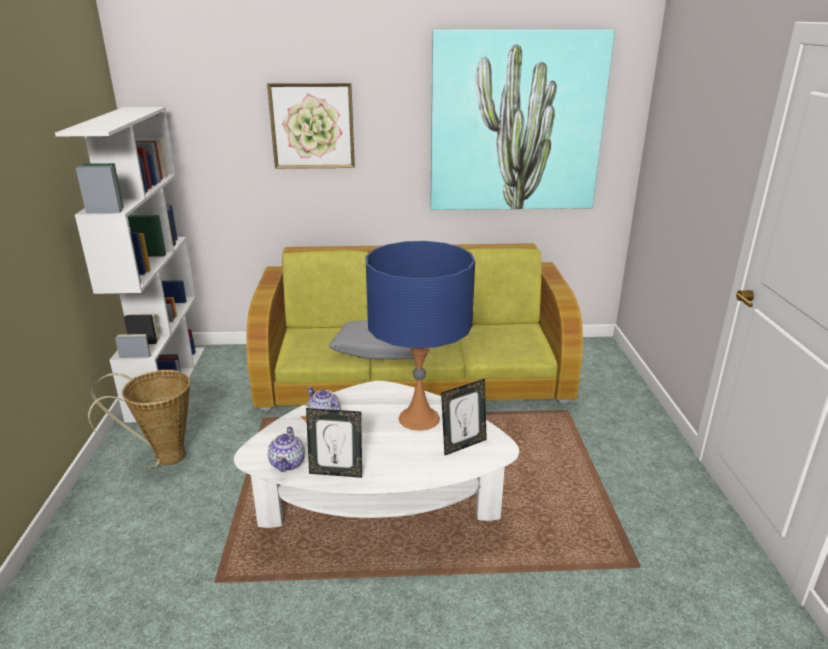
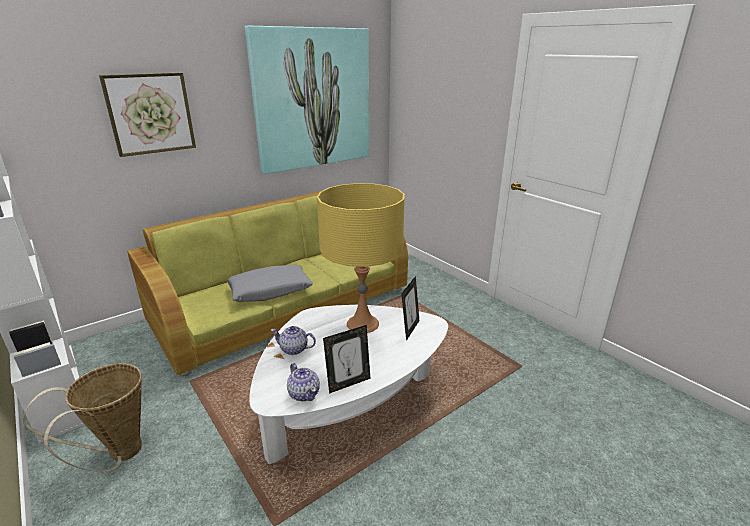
camera: 35 degrees left, 0 degrees up
blue table lamp [366,241,475,431] -> yellow table lamp [317,183,405,333]

